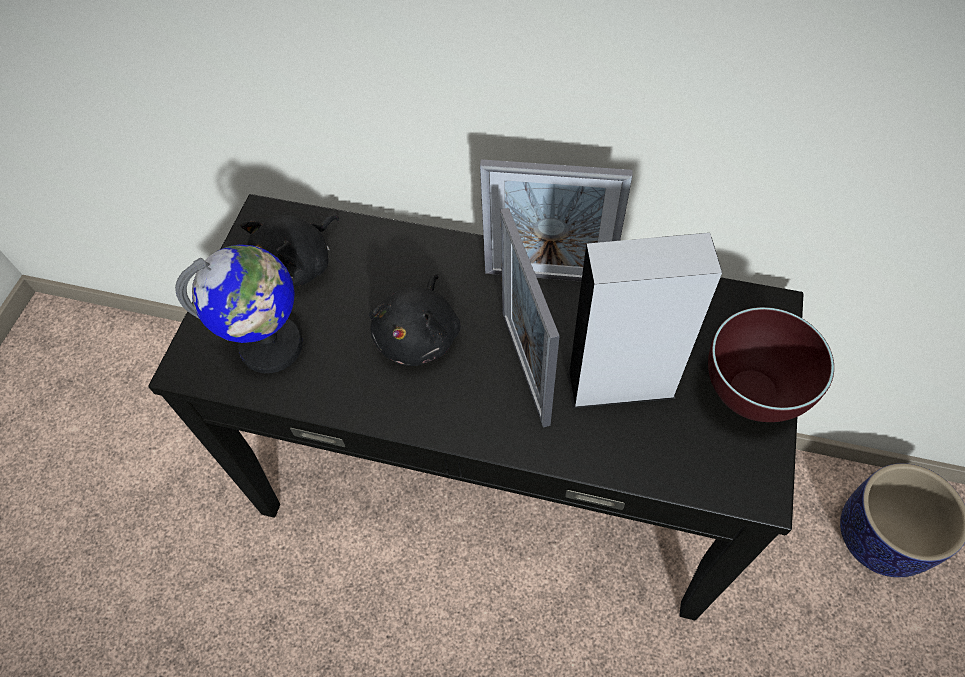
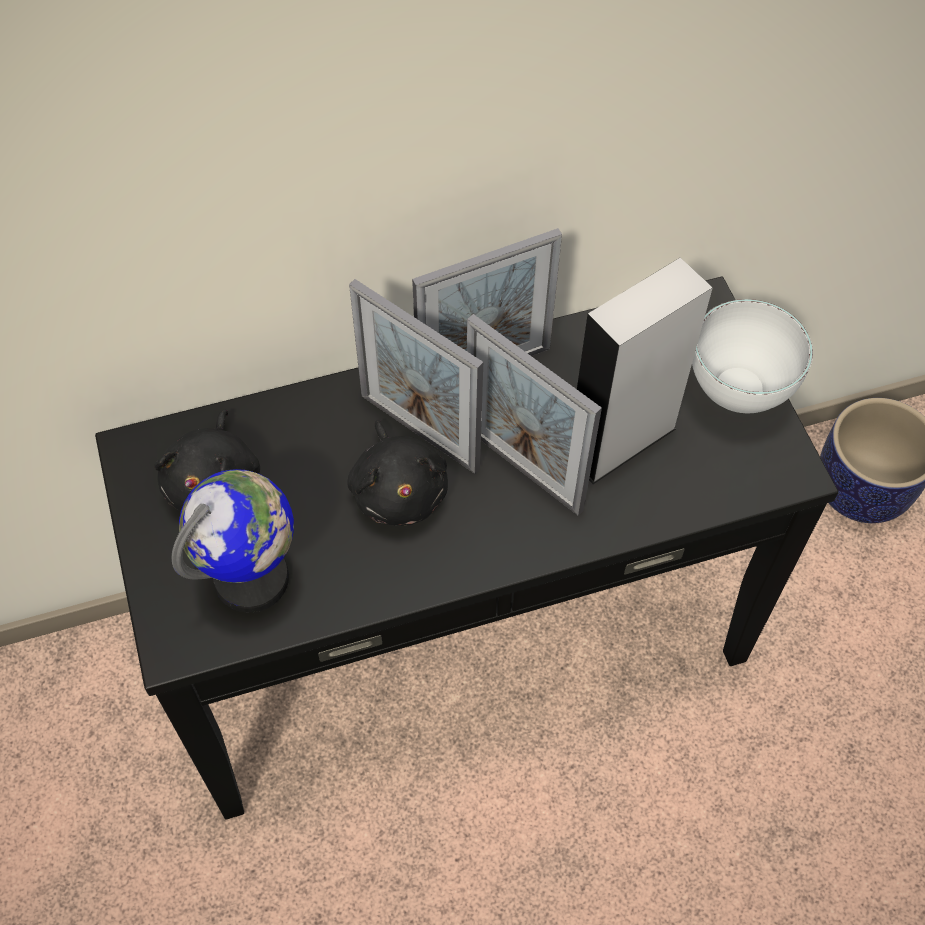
camera: 35 degrees left, 0 degrees up
brown bowl [708,307,834,422] -> white bowl [692,299,813,413]
none -> picture frame [349,279,483,474]

